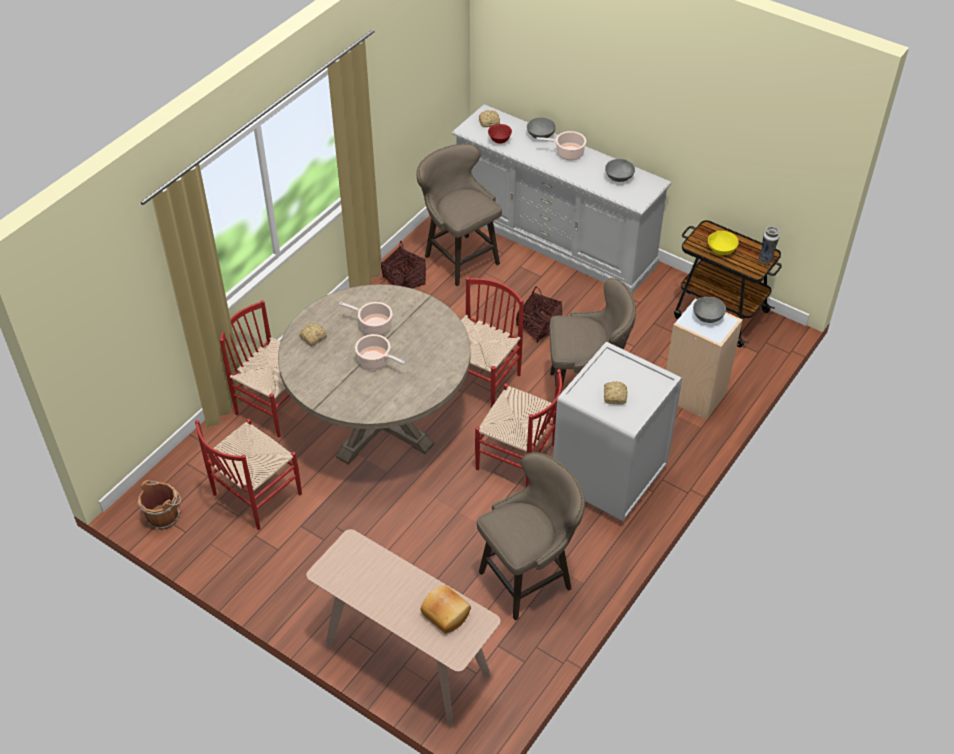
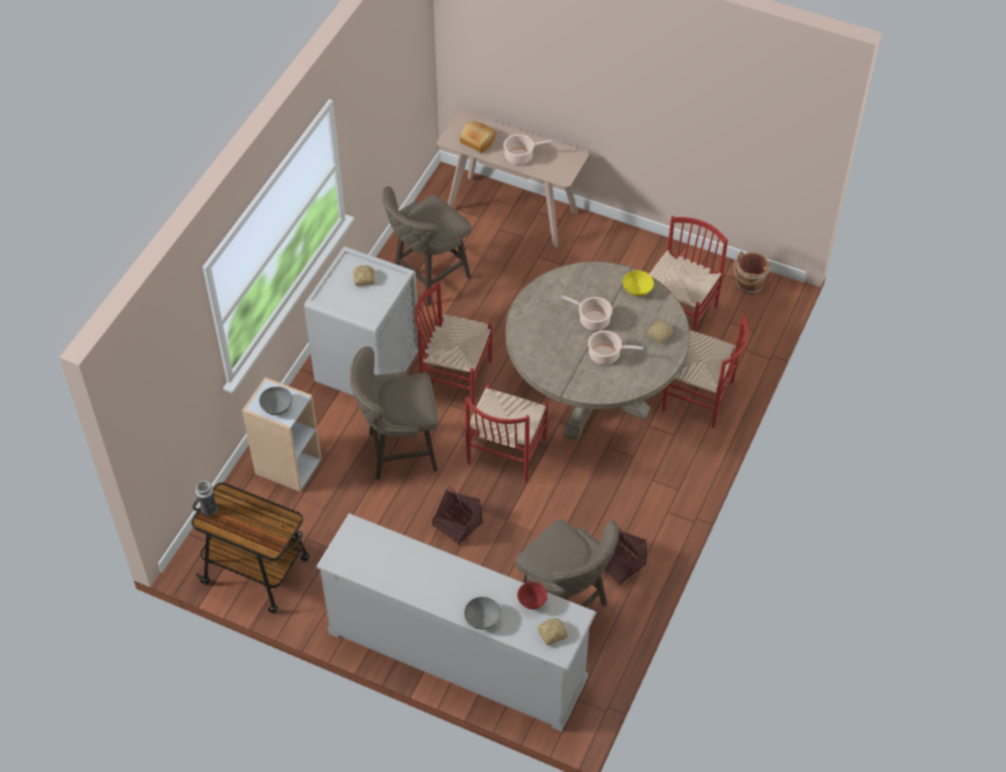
camera: 170 degrees right, 5 degrees up
cooking pot [536,131,586,160] -> cooking pot moved to [503,134,553,165]
grey bowl [605,159,635,182] -> none
yellow bowl [708,231,739,255] -> yellow bowl moved to [623,270,654,296]

